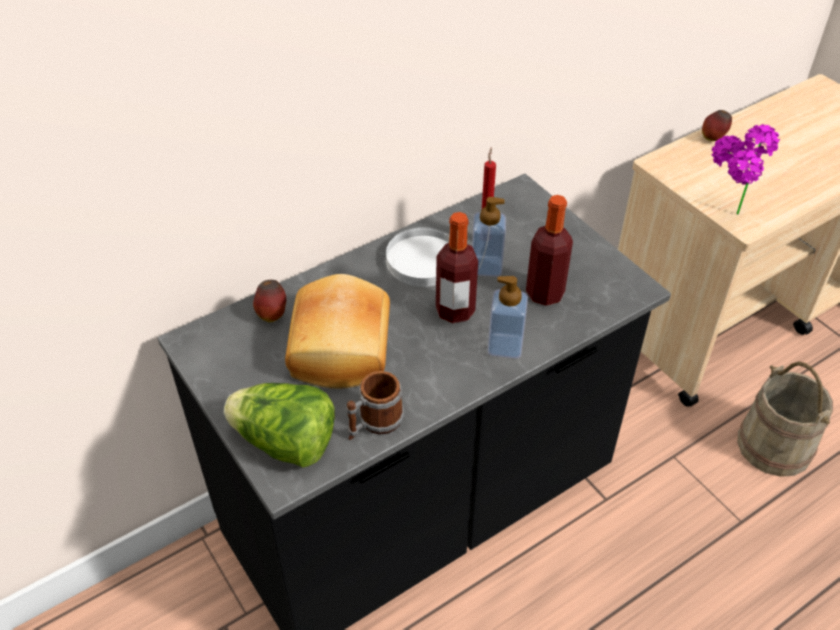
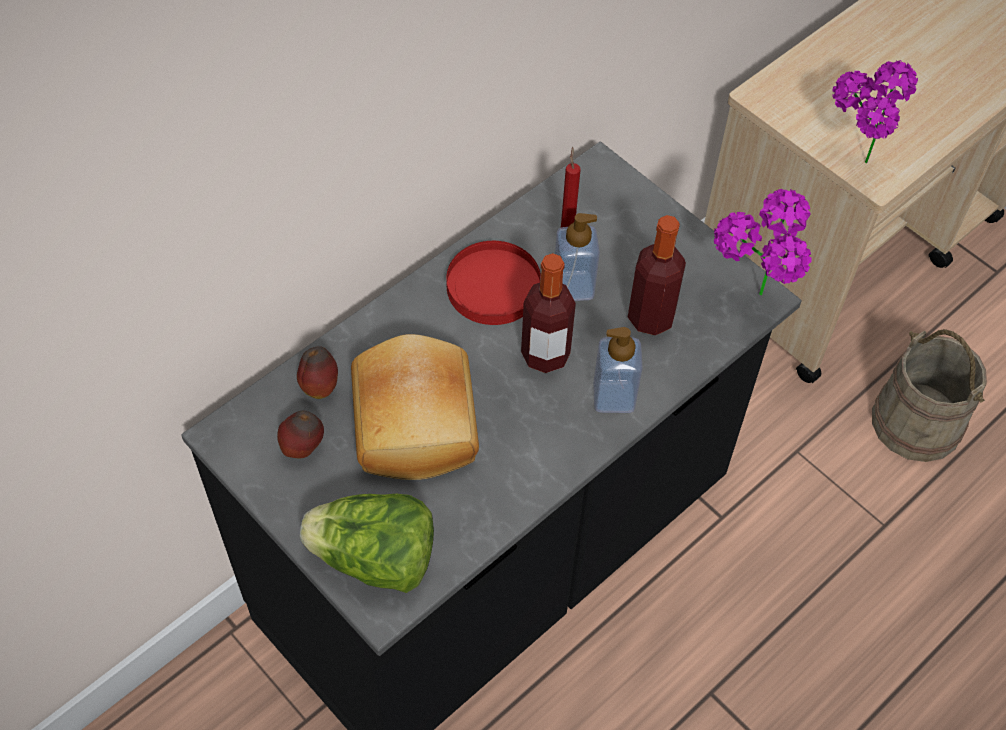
camera: 10 degrees left, 10 degrees up
mug [346,371,404,440] -> none
white plate [386,227,449,287] -> red plate [446,241,541,325]
apple [702,110,732,141] -> apple moved to [277,411,324,458]
none -> potted plant [713,189,812,296]

